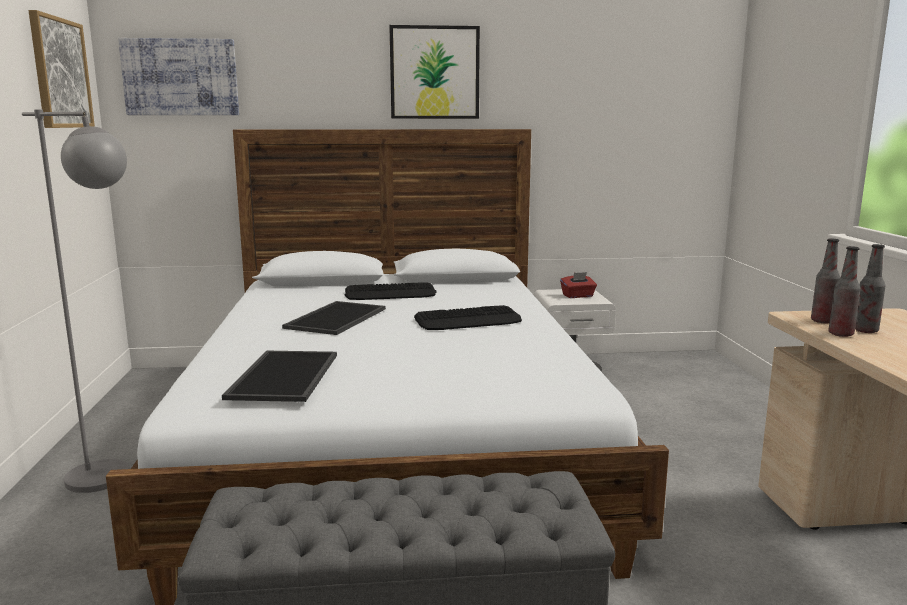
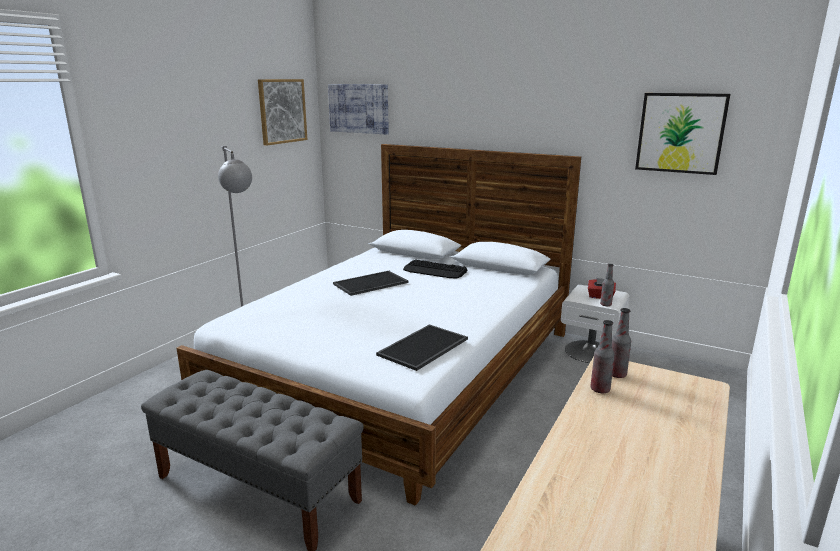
camera: 35 degrees right, 5 degrees up
tray [222,351,337,402] -> tray moved to [376,324,468,371]
picture [389,25,480,119] -> picture moved to [635,93,730,175]
keyboard [414,305,522,330] -> none
bottle [855,244,886,333] -> bottle moved to [600,264,614,306]

